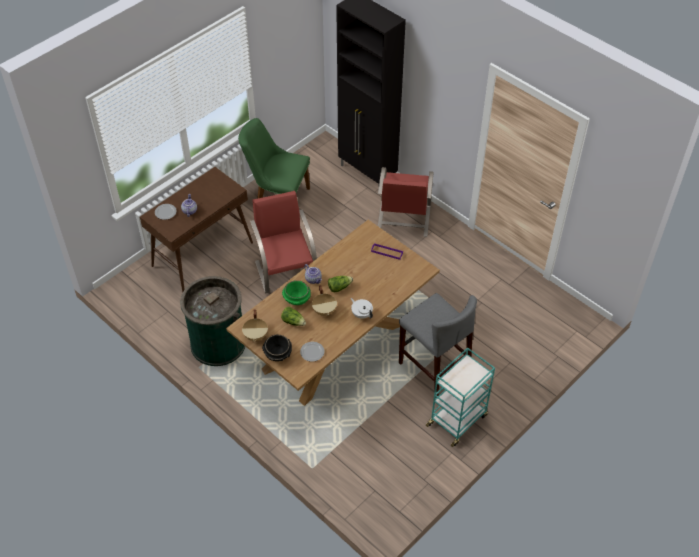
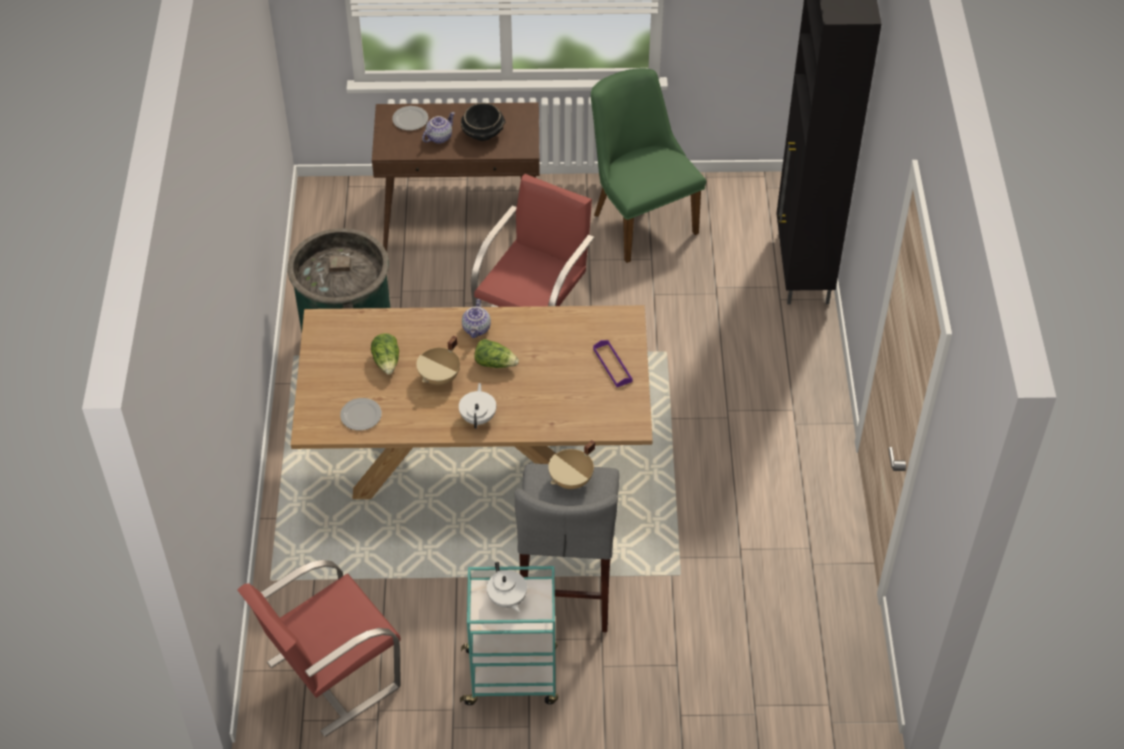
camera: 45 degrees right, 0 degrees up
beige cooking pot [242,310,268,342] -> beige cooking pot moved to [548,440,595,489]
black bowl [262,335,292,361] -> black bowl moved to [461,103,506,141]
green bowl [282,280,311,305] -> none
red chair [378,167,434,237] -> red chair moved to [237,560,401,737]
none -> white teapot [487,562,527,612]

